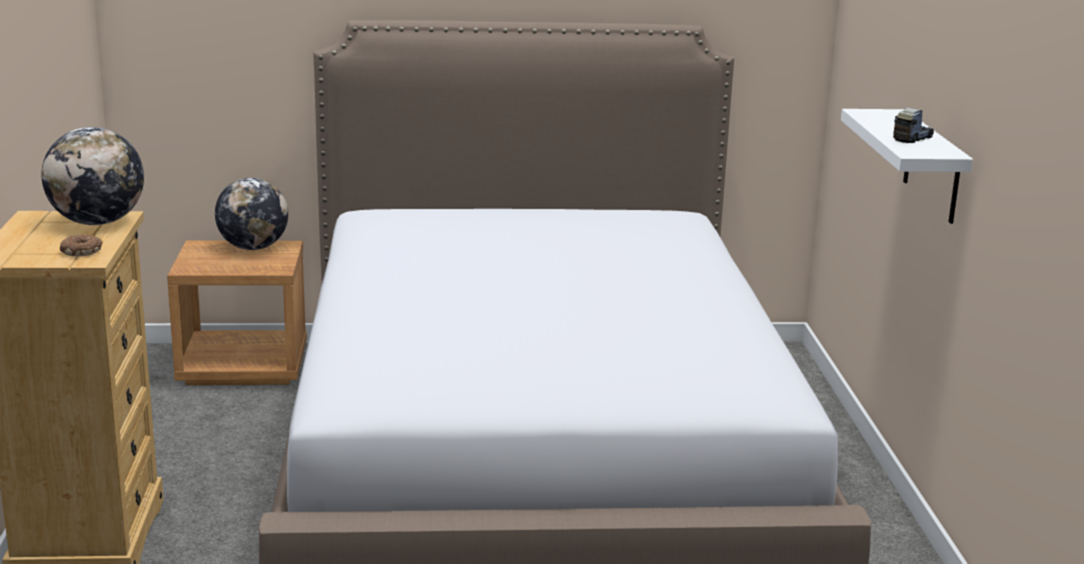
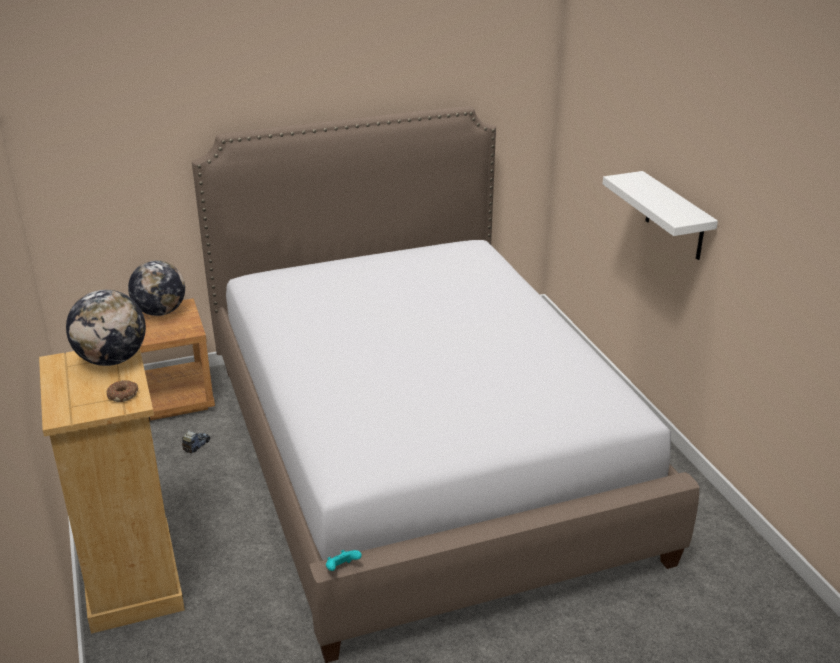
camera: 15 degrees left, 10 degrees up
toy truck [893,107,934,143] -> toy truck moved to [182,430,210,453]
none -> turquoise game controller [326,550,362,571]

